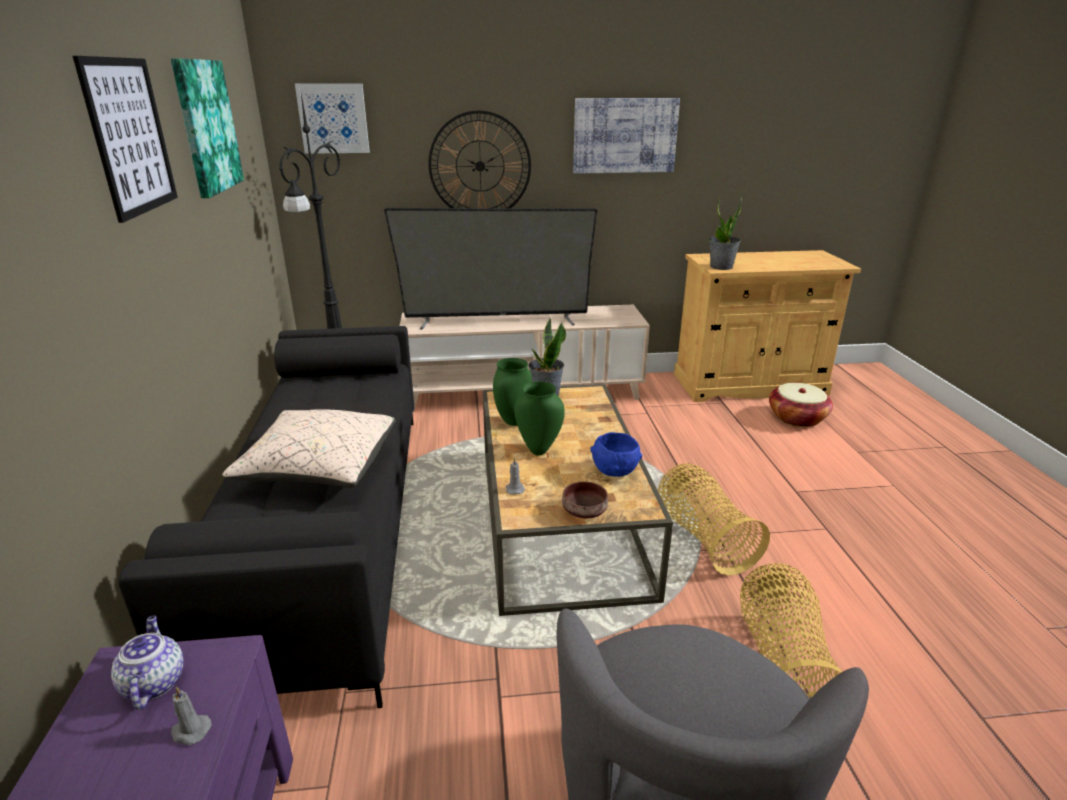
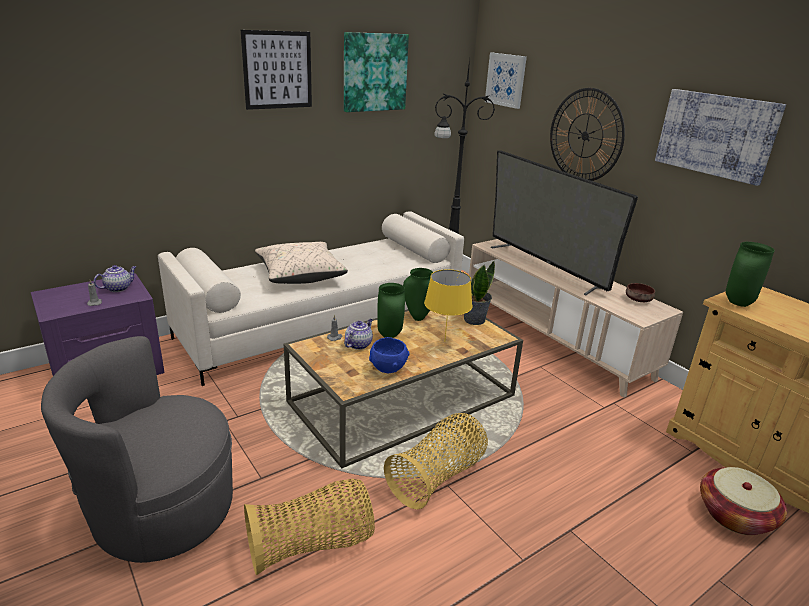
camera: 60 degrees right, 0 degrees up
black sofa [119,326,414,708] -> white sofa [158,211,464,386]
brown bowl [562,481,608,518] -> brown bowl moved to [626,283,655,302]
potted plant [709,197,742,270] -> green vase [726,242,775,307]
none -> teapot [344,319,373,350]
none -> yellow table lamp [424,269,472,338]

